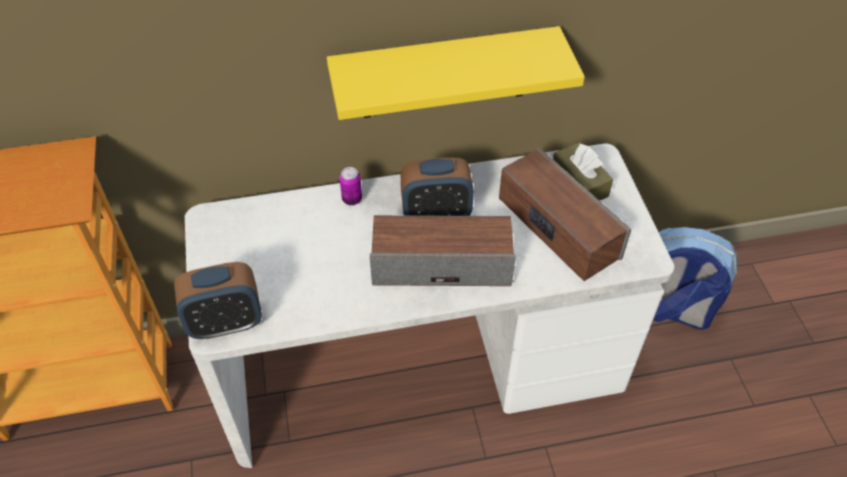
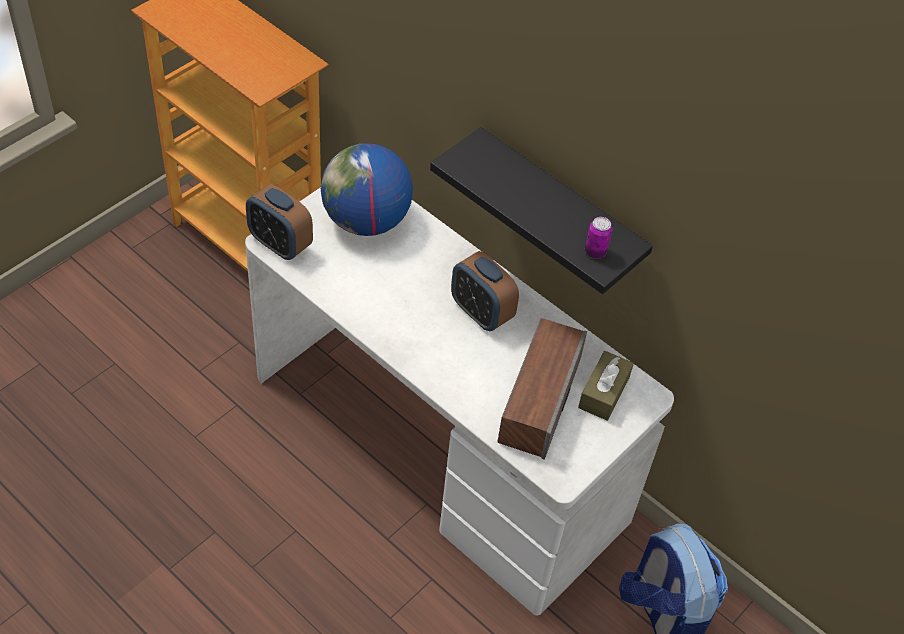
camera: 50 degrees right, 0 degrees up
yellow shelf [327,26,585,120] -> black shelf [430,127,653,294]
can [339,167,362,205] -> can moved to [585,217,612,259]
speaker [370,215,516,286] -> none
none -> globe [321,143,413,236]

